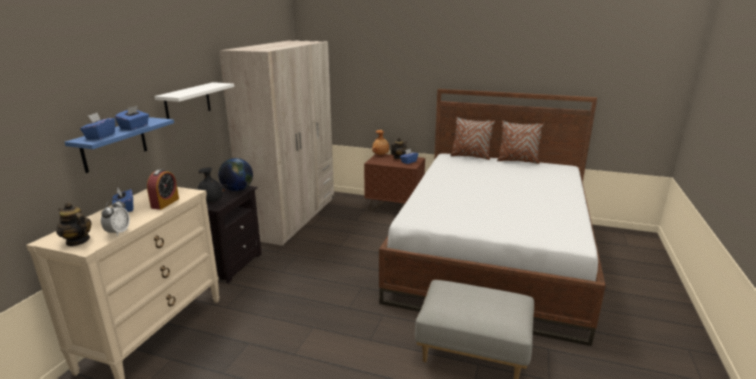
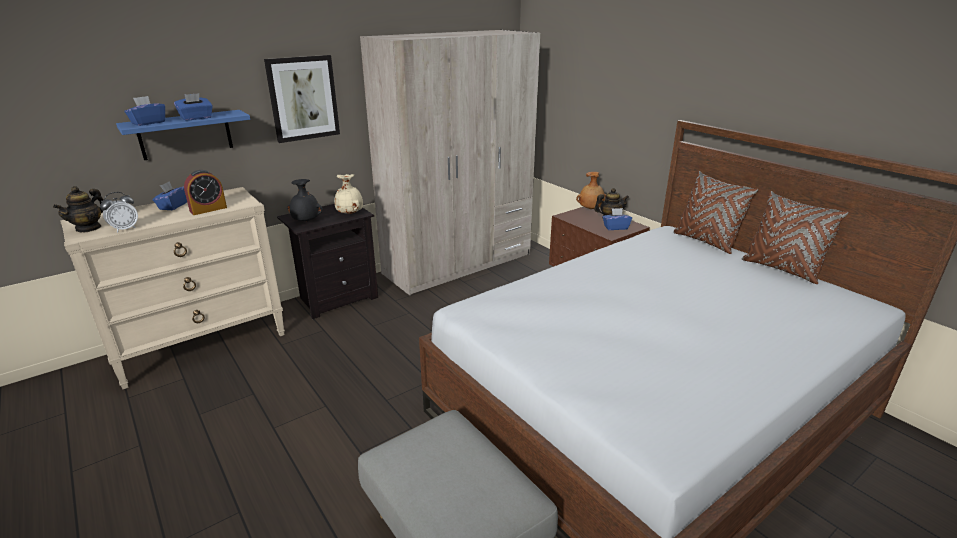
camera: 35 degrees right, 5 degrees up
teapot [56,202,92,246] -> teapot turned 135 degrees counterclockwise [53,186,104,232]
white shelf [154,82,234,119] -> picture [264,55,340,143]
globe [218,158,253,191] -> beige vase [334,174,363,214]

